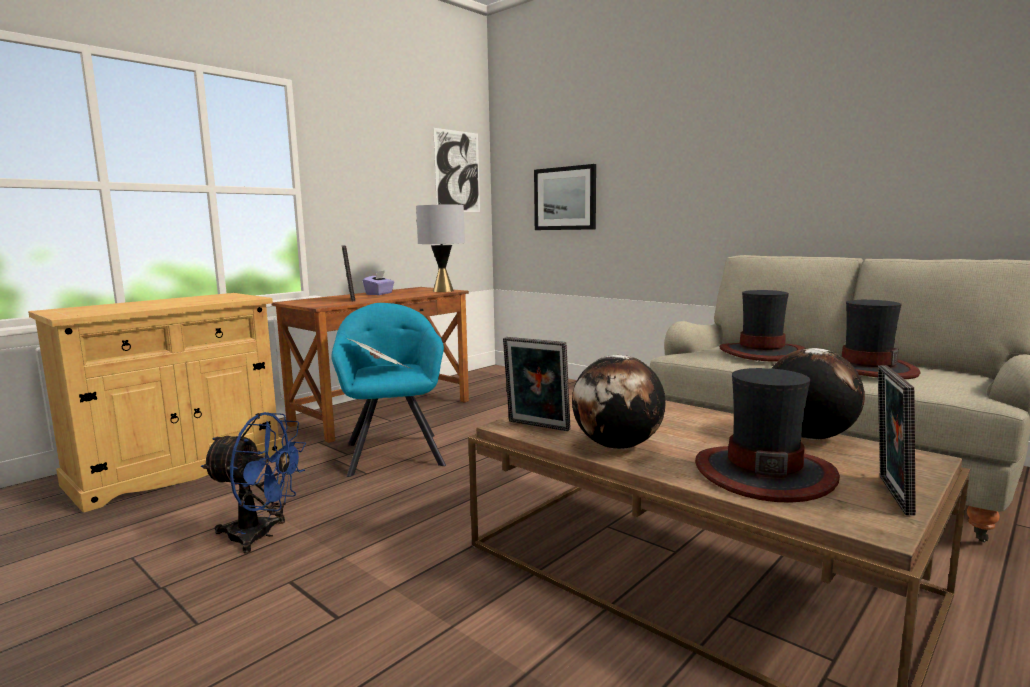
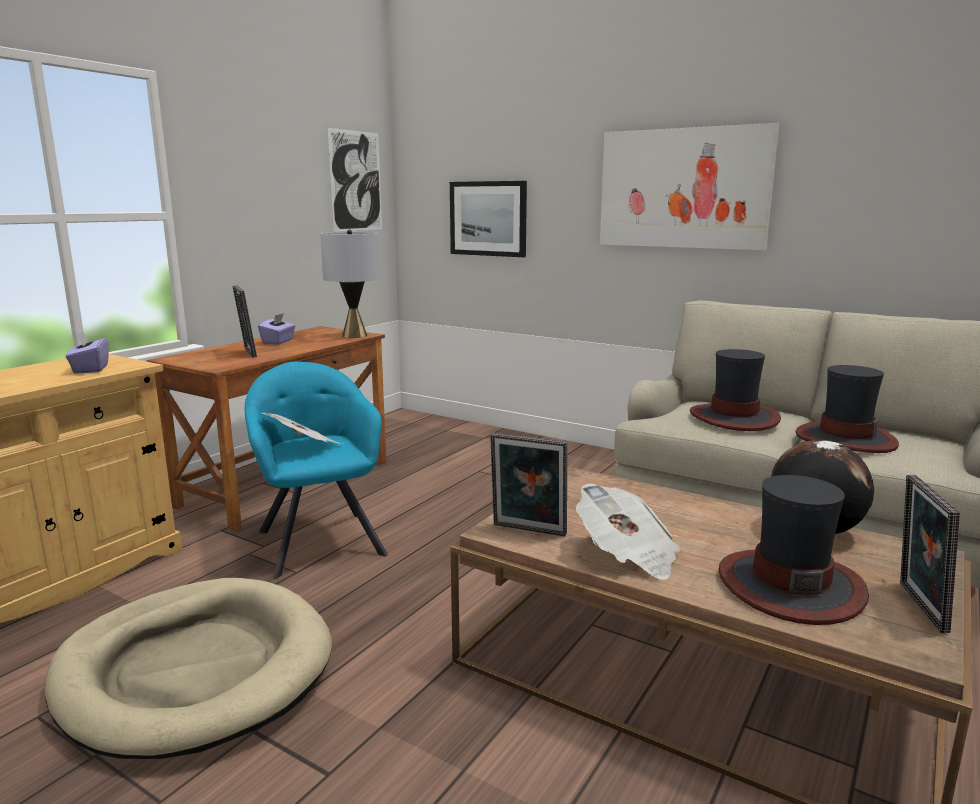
camera: 10 degrees left, 5 degrees up
blue fan [201,412,306,553] -> beige dog bed [45,578,332,759]
globe [572,355,665,449] -> newspaper [576,483,680,580]
none -> purple tissue box [66,330,109,374]
none -> picture [600,123,779,250]

